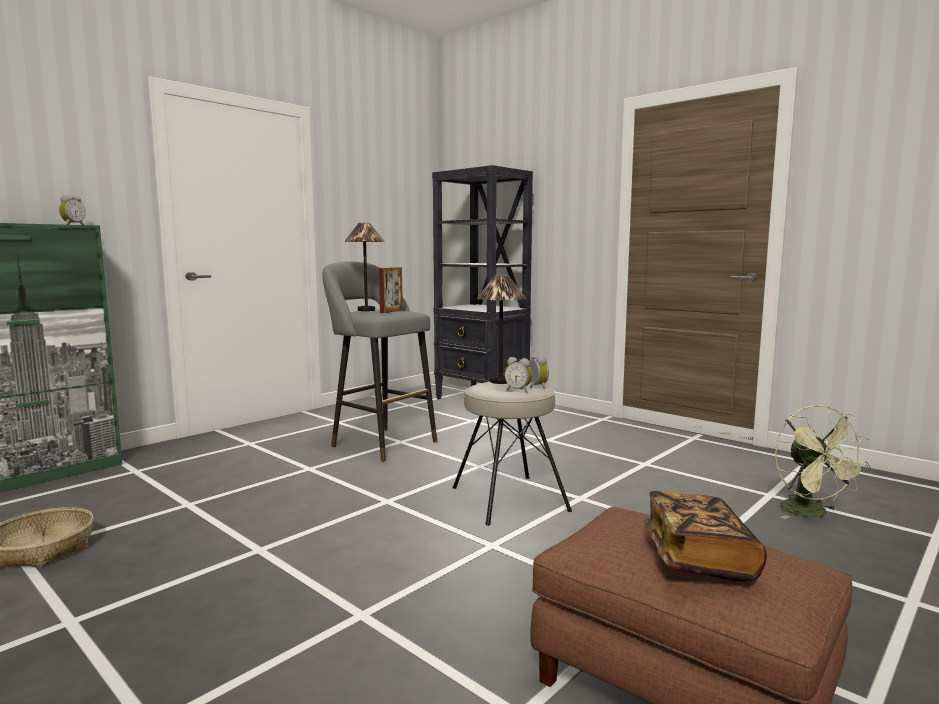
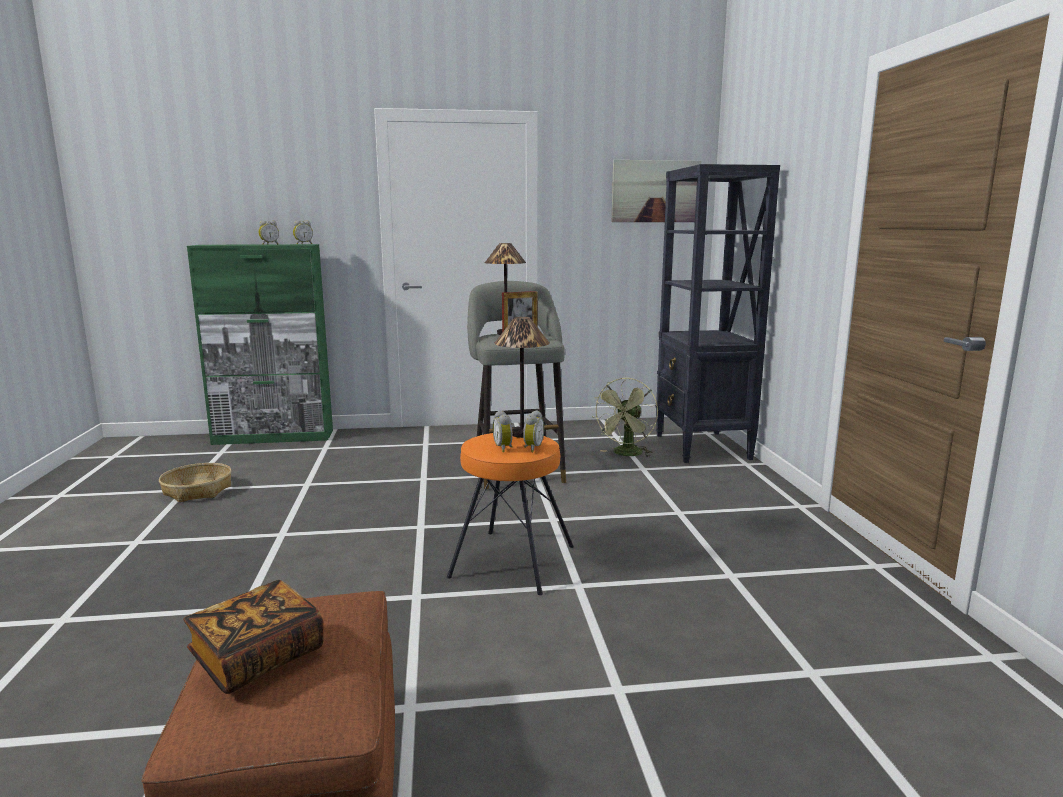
camera: 40 degrees right, 5 degrees up
beige stool [453,382,572,526] -> orange stool [447,433,574,595]
green fan [775,405,870,519] -> green fan moved to [592,378,658,457]
none -> alarm clock [258,220,279,245]
none -> picture [612,160,701,222]

